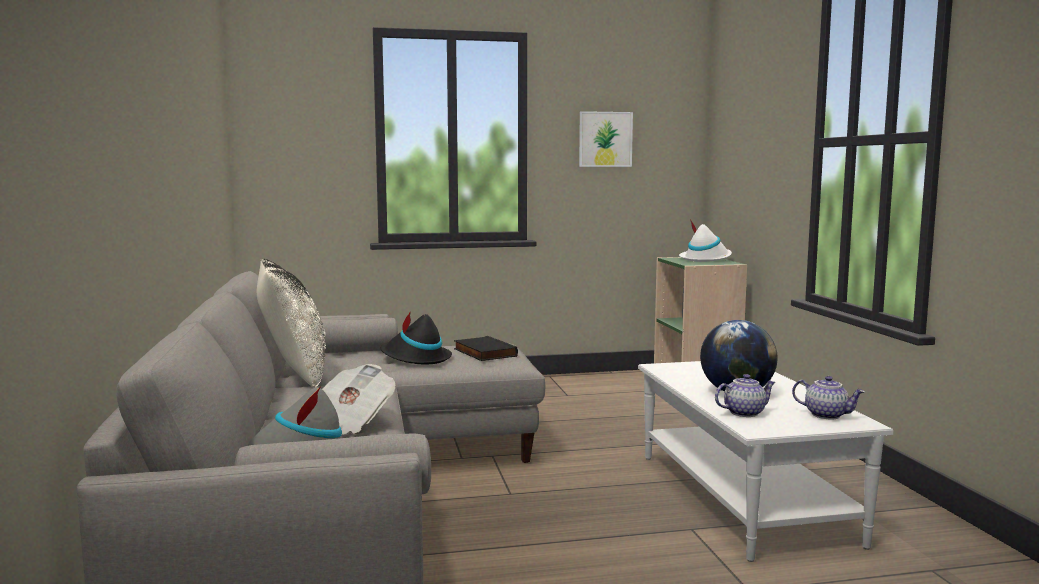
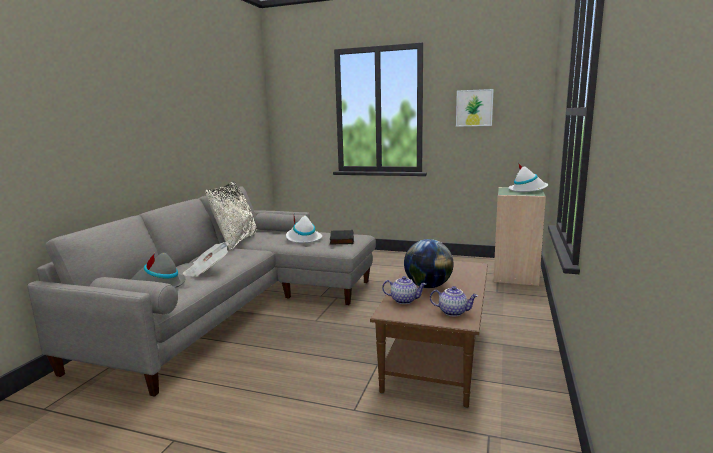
camera: 30 degrees right, 5 degrees up
black hat [381,311,452,365] -> white hat [286,216,322,243]
white coffee table [638,361,893,562] -> brown coffee table [370,261,488,408]
teapot [792,376,865,419] -> teapot turned 45 degrees counterclockwise [430,286,478,317]

